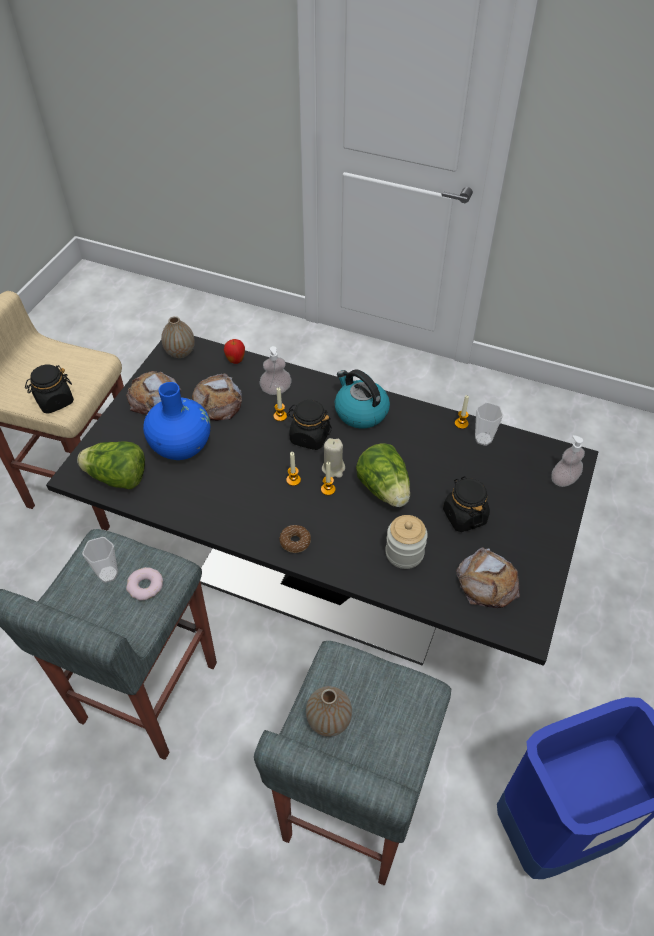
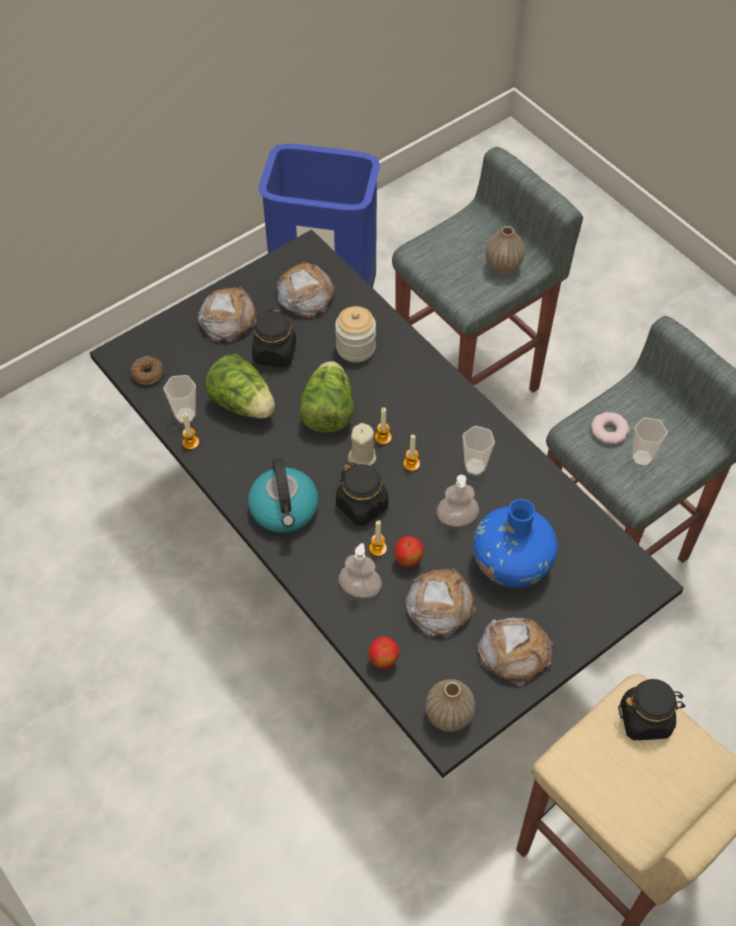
camera: 150 degrees left, 5 degrees up
lettuce [77,441,145,489] -> lettuce moved to [205,354,275,419]
donut [279,525,311,553] -> donut moved to [131,356,164,385]
soap dispenser [552,435,585,487] -> soap dispenser moved to [437,475,479,527]
none -> bread [198,286,257,343]
none -> apple [394,536,424,568]
none -> cup [462,426,495,476]

